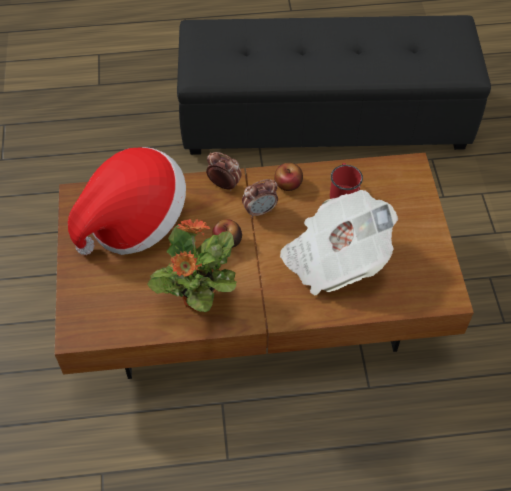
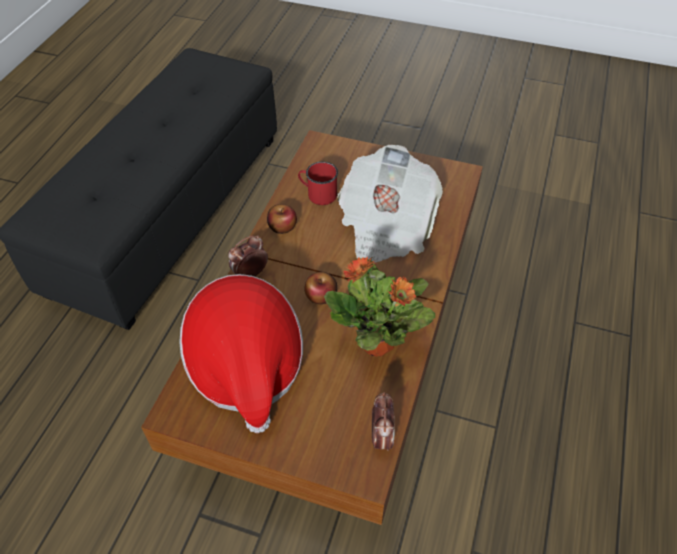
camera: 65 degrees left, 5 degrees down
alarm clock [242,179,278,218] -> alarm clock moved to [372,392,395,451]

